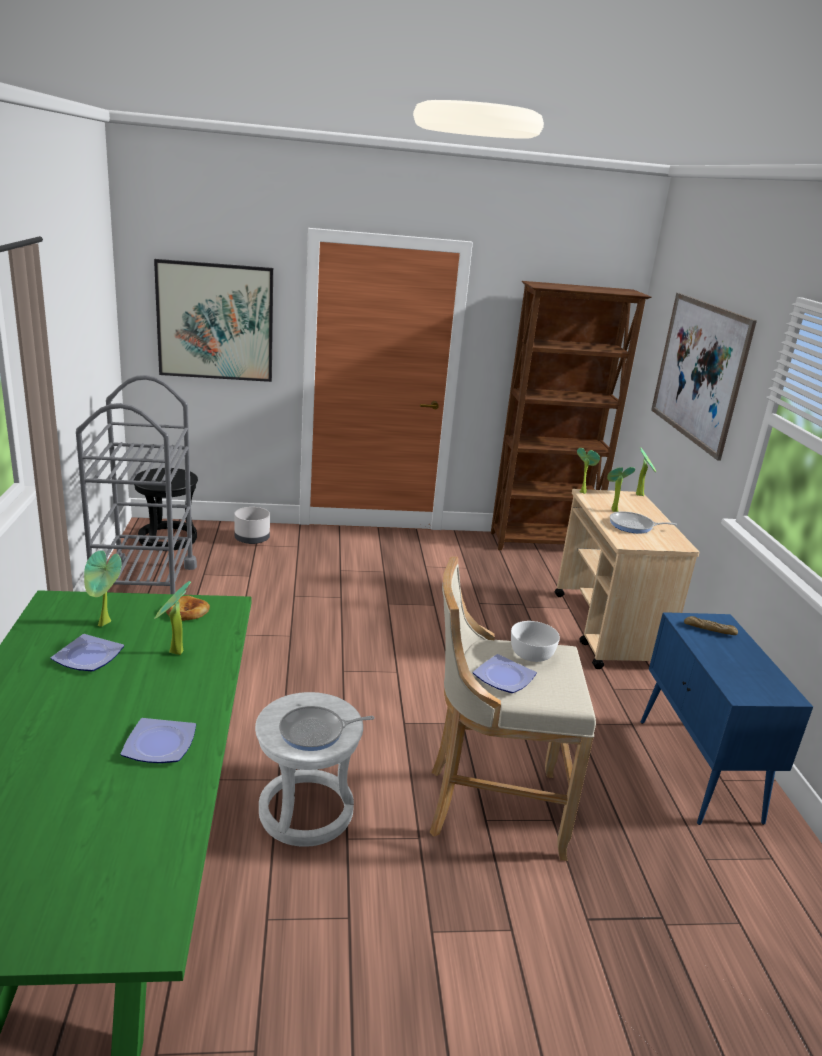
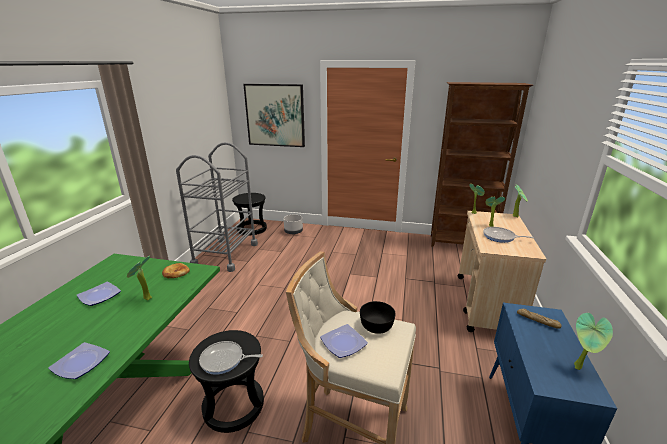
camera: 20 degrees right, 0 degrees up
potted plant [84,550,122,627] -> potted plant moved to [574,313,613,370]
white stool [255,692,363,847] -> black stool [189,330,264,433]
white bowl [511,621,560,662] -> black bowl [360,301,396,334]
picture [651,293,757,461] -> none

